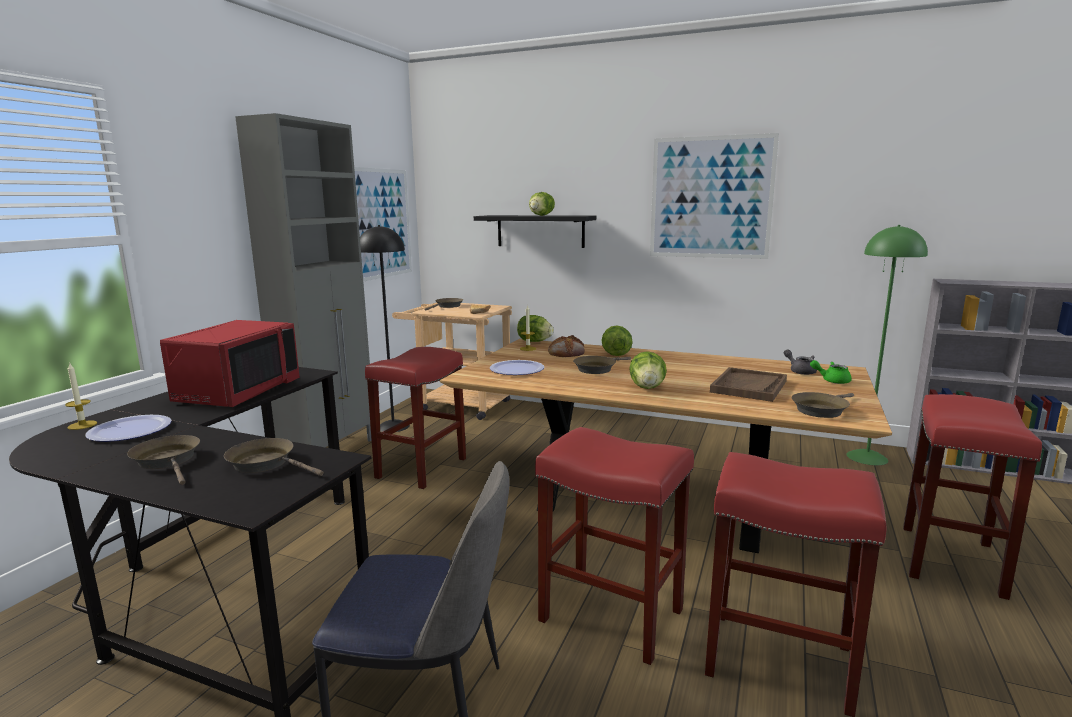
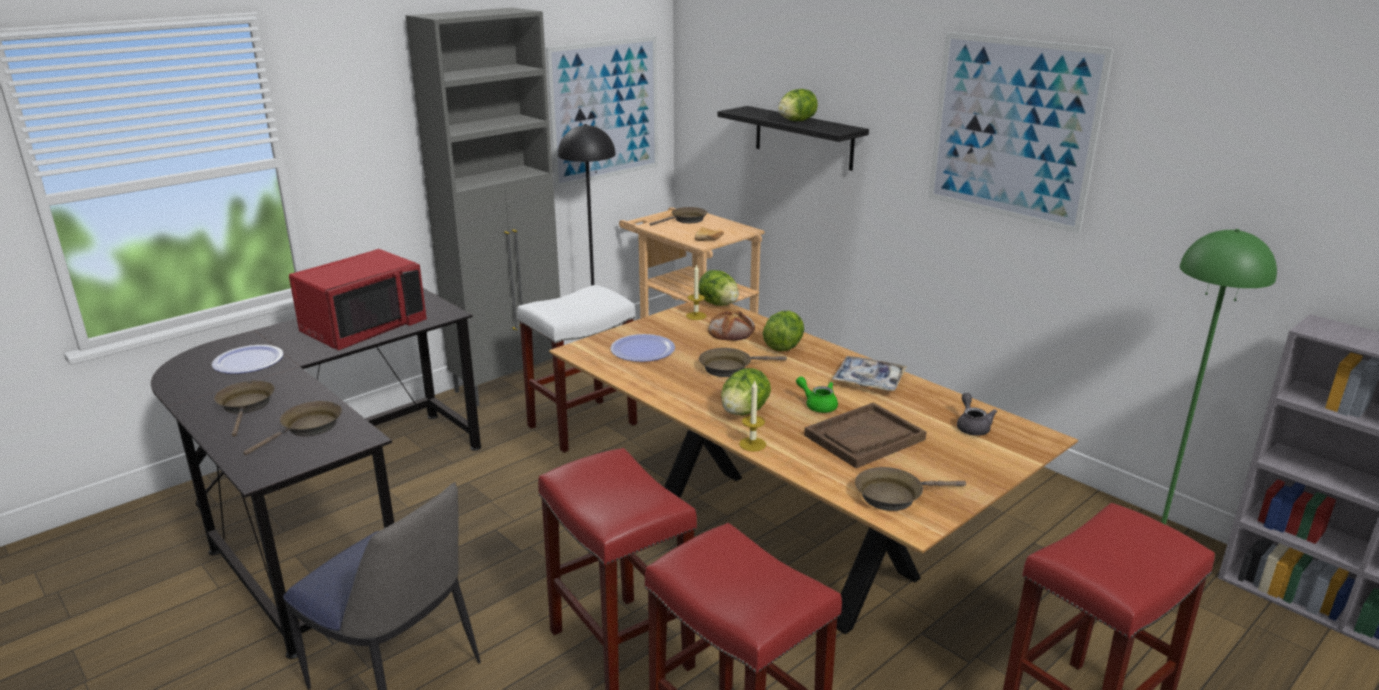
camera: 25 degrees right, 10 degrees up
candle [65,362,97,430] -> candle moved to [739,381,766,451]
brown frying pan [224,438,324,476] -> brown frying pan turned 75 degrees clockwise [243,401,342,456]
red stool [365,347,466,489] -> white stool [517,285,637,453]
green teapot [810,360,852,384] -> green teapot moved to [796,376,838,413]
none -> tray [833,356,907,391]

